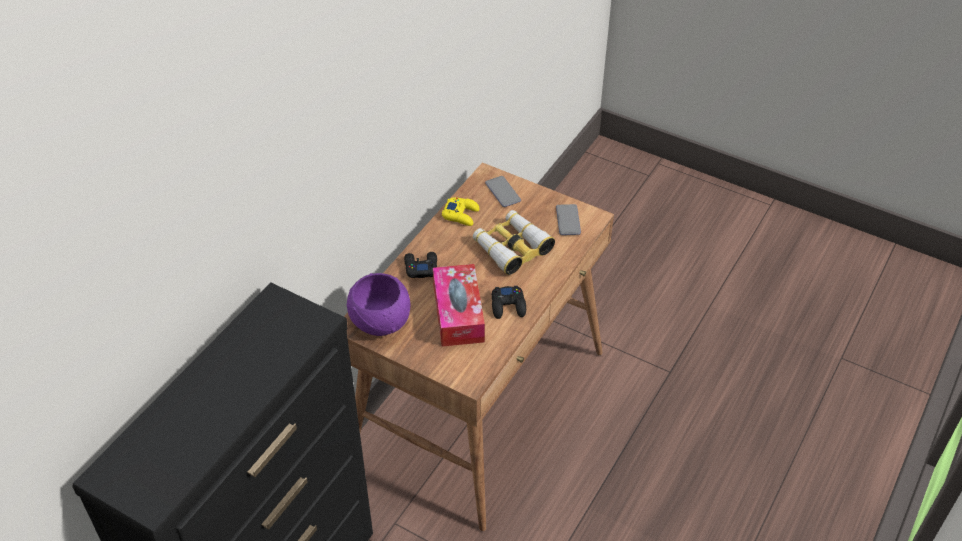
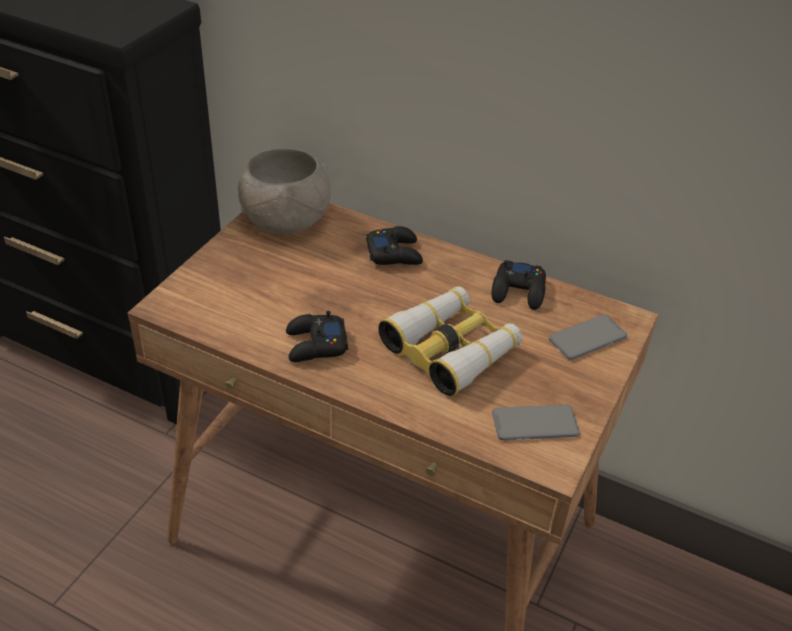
camera: 85 degrees right, 5 degrees down
purple bowl [347,273,410,336] -> grey bowl [238,148,330,234]
tissue box [433,264,485,347] -> none
yellow game controller [442,197,480,226] -> black game controller [492,260,546,310]

